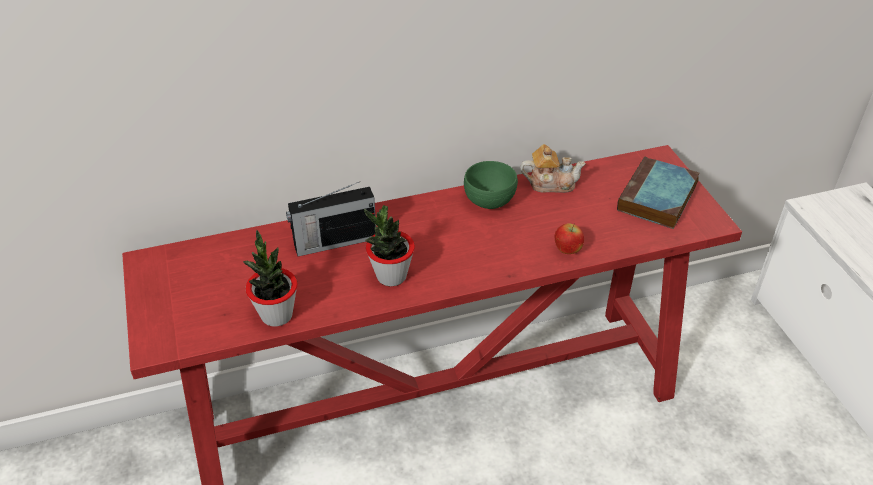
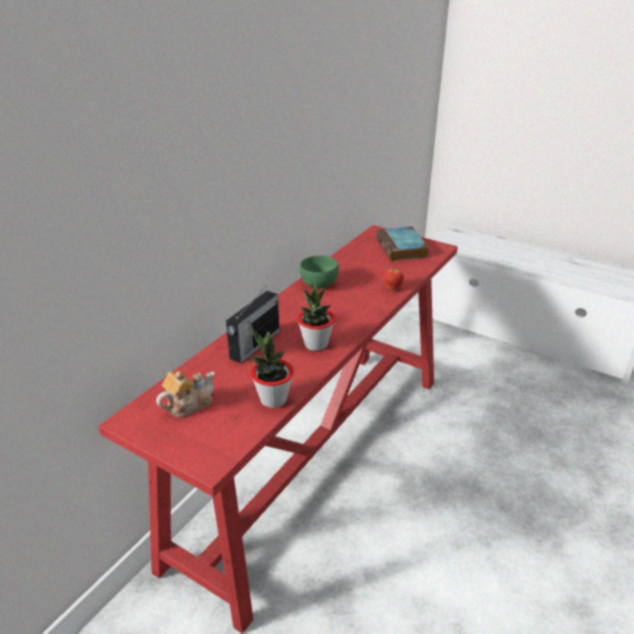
camera: 40 degrees left, 10 degrees down
teapot [520,144,586,193] -> teapot moved to [156,371,215,418]

